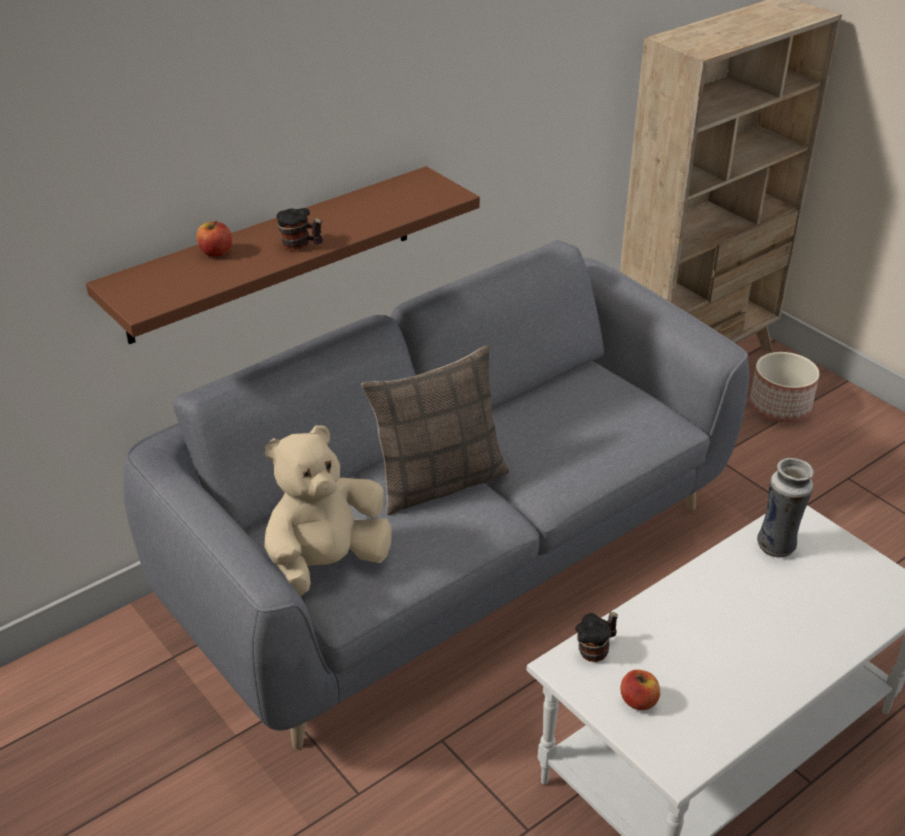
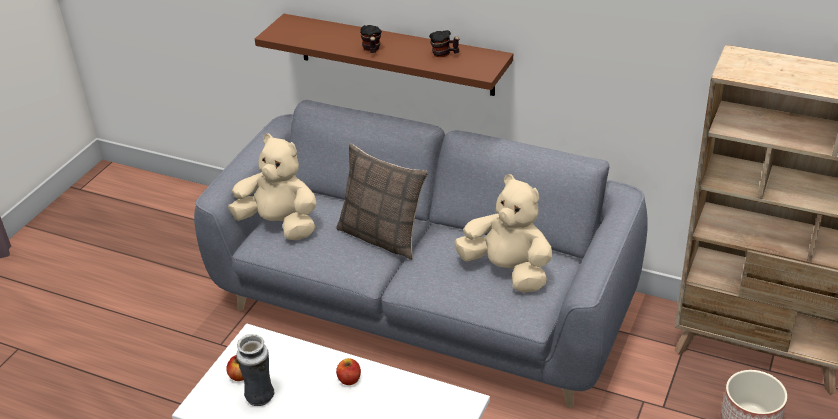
camera: 65 degrees right, 0 degrees up
apple [196,221,232,257] -> apple moved to [336,358,361,385]
mug [575,612,618,662] -> mug moved to [429,30,460,57]
vase [757,458,814,558] -> vase moved to [236,334,275,406]
none -> beige plush toy [454,174,552,293]

